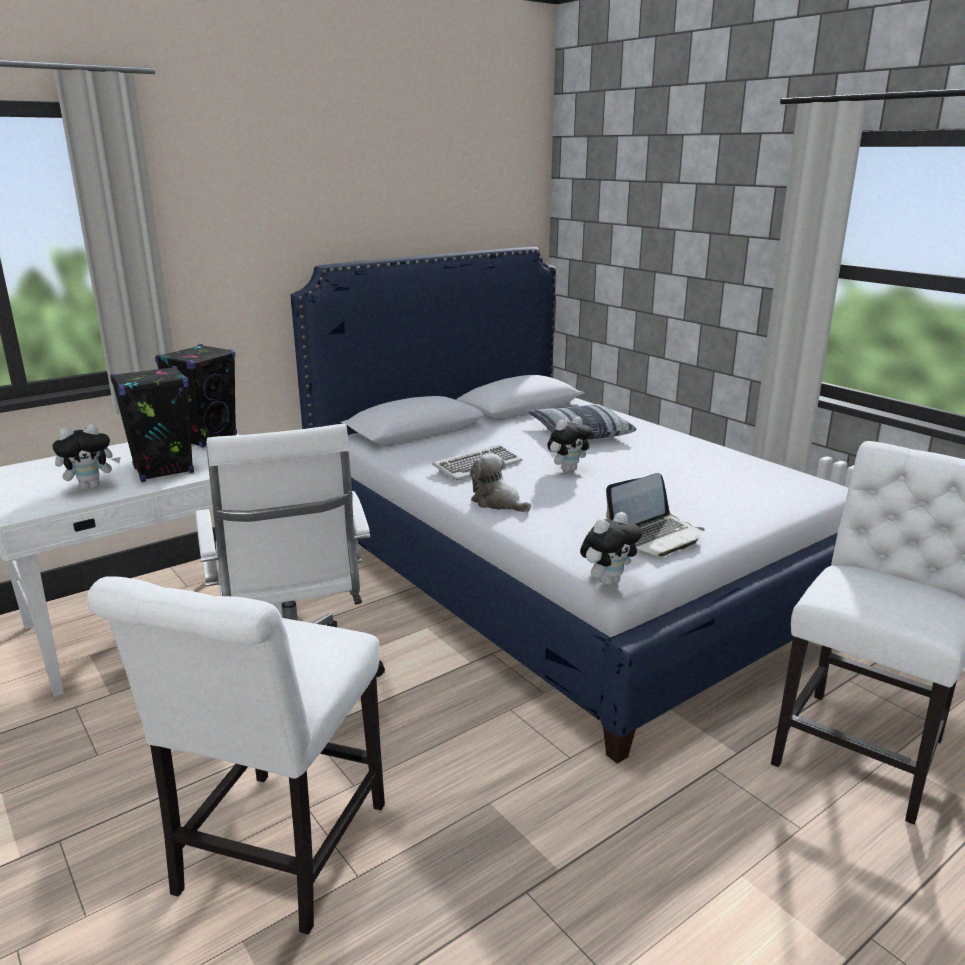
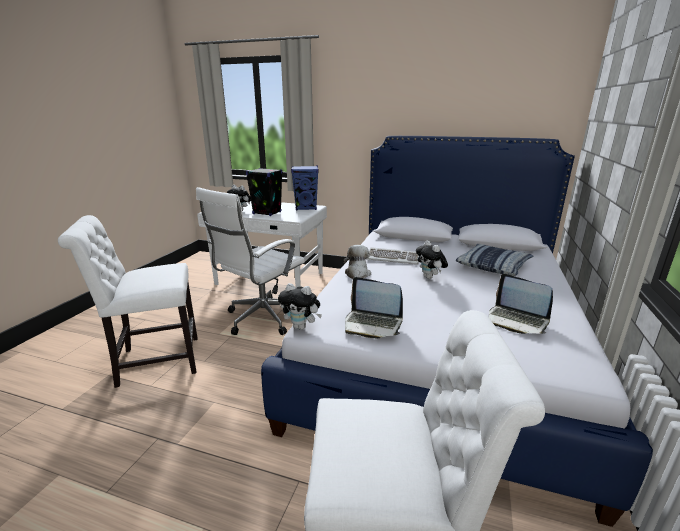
camera: 55 degrees right, 0 degrees up
black speaker [155,344,237,448] -> blue speaker [291,166,319,210]
plush toy [547,417,593,472] -> plush toy turned 45 degrees clockwise [416,240,448,279]
none -> laptop [489,274,553,334]

